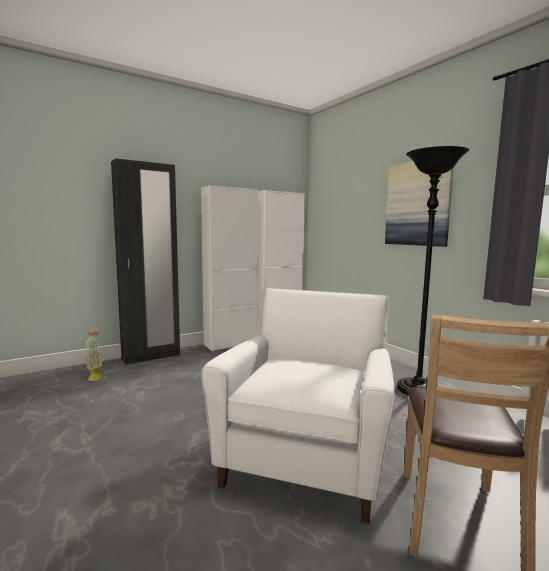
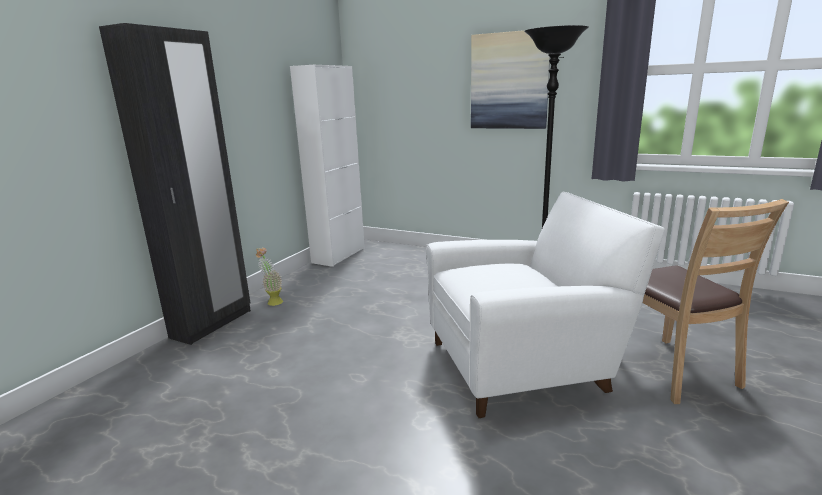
camera: 30 degrees left, 10 degrees up
potted plant [85,328,104,381] -> potted plant moved to [256,248,283,306]
white cabinet [201,185,258,351] -> none
white armchair [201,288,395,523] -> white armchair turned 90 degrees clockwise [426,191,665,418]

